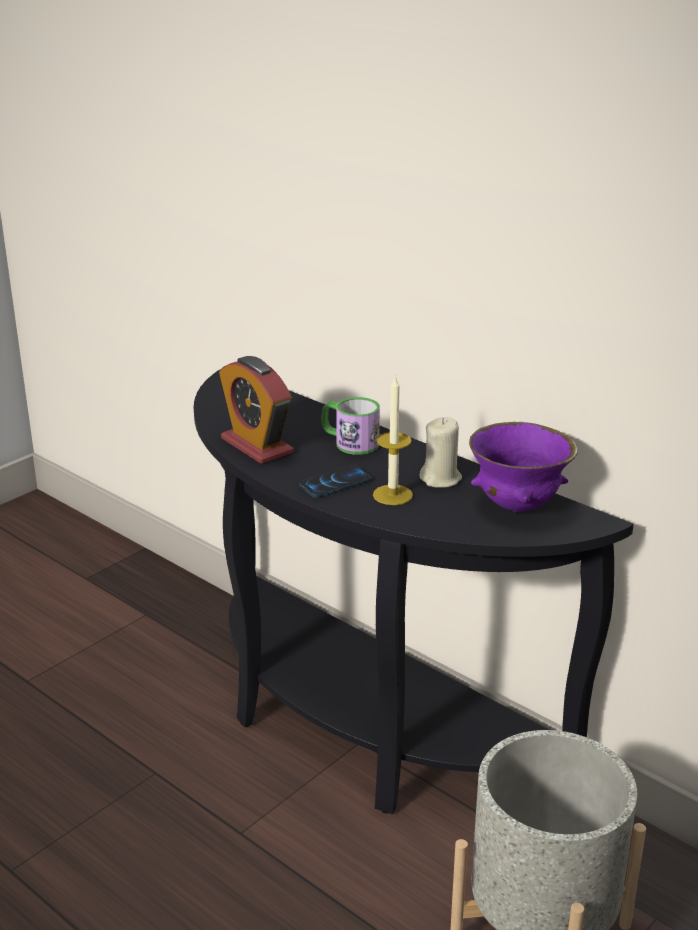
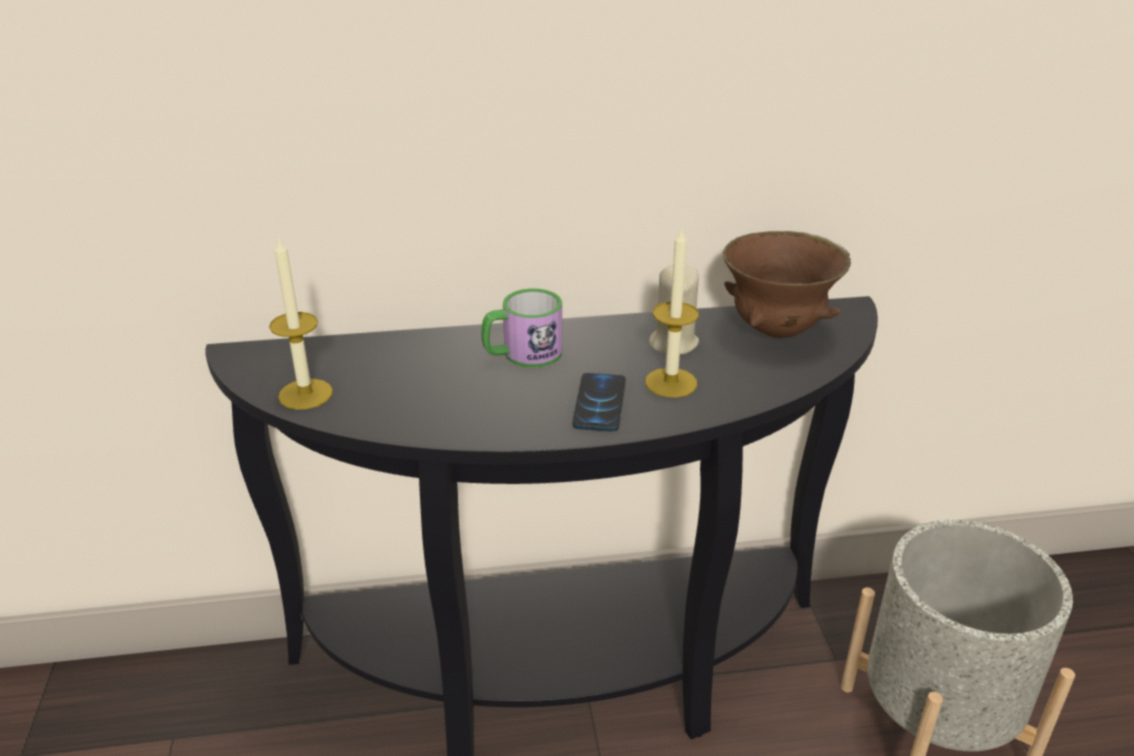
camera: 50 degrees left, 5 degrees up
alarm clock [219,356,294,464] -> none
purple bowl [469,422,578,512] -> brown bowl [723,231,851,338]
none -> candle [269,236,333,410]

